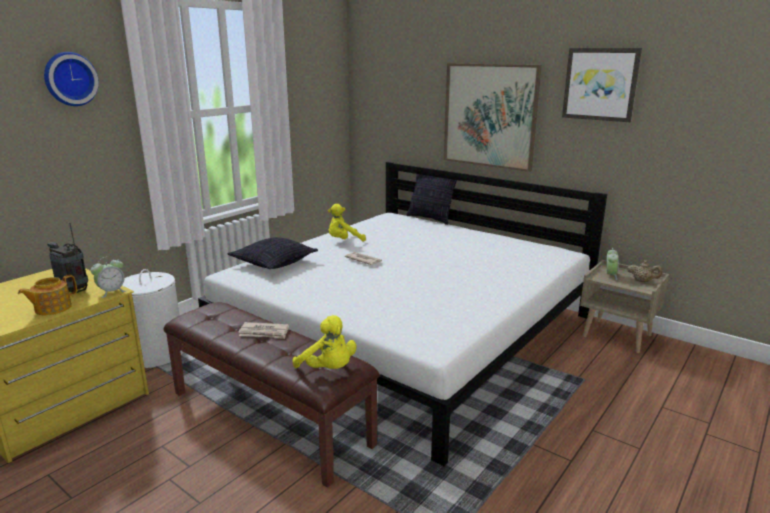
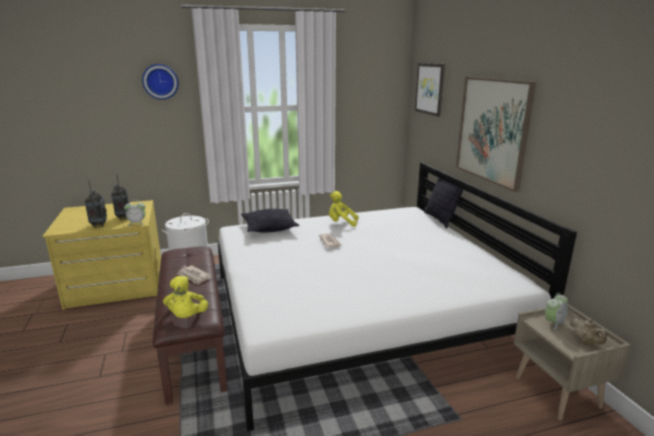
camera: 35 degrees right, 0 degrees up
teapot [18,275,77,315] -> radio [85,180,107,227]
picture [562,48,642,122] -> picture moved to [415,63,445,117]

